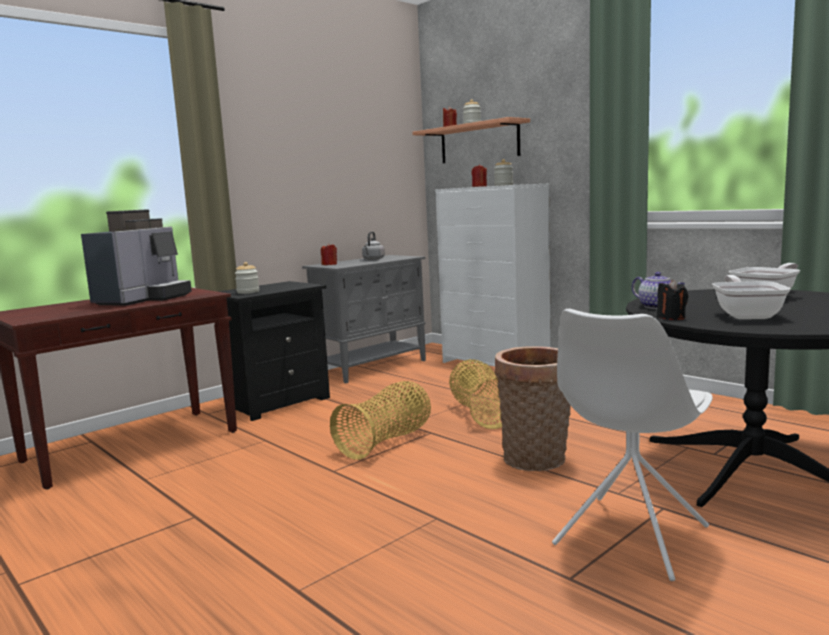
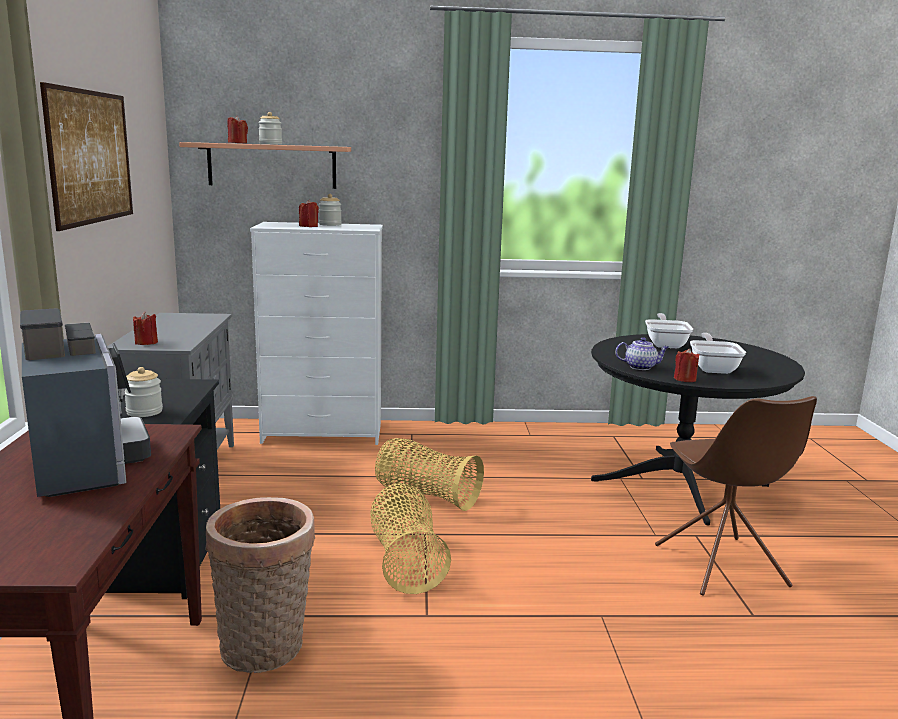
camera: 50 degrees left, 5 degrees up
grey kettle [362,232,385,260] -> none
basket [494,346,571,471] -> basket moved to [205,497,315,673]
white chair [552,309,713,581] -> brown chair [655,396,817,596]
black candle [657,280,688,320] -> red candle [674,348,700,382]
frying pan [712,275,791,319] -> frying pan turned 45 degrees clockwise [690,333,746,374]
none -> picture [40,82,133,231]

